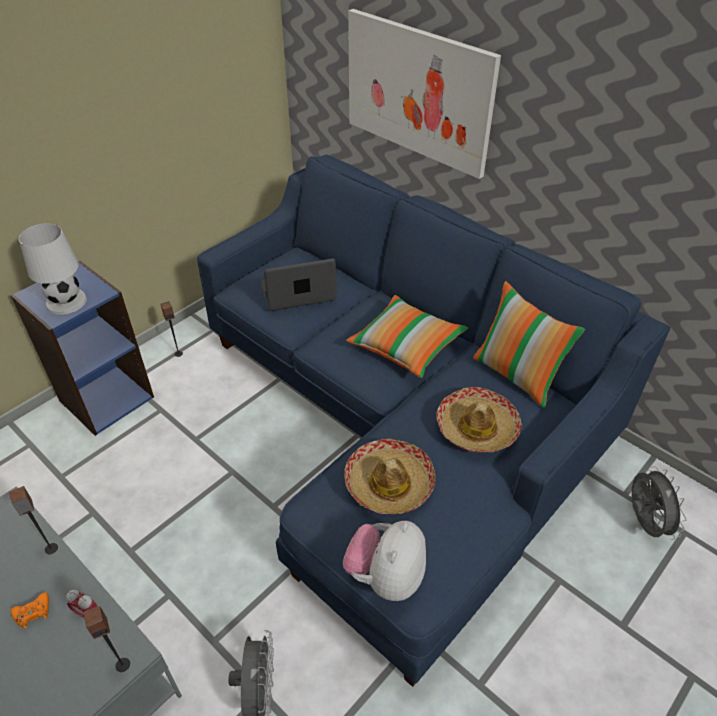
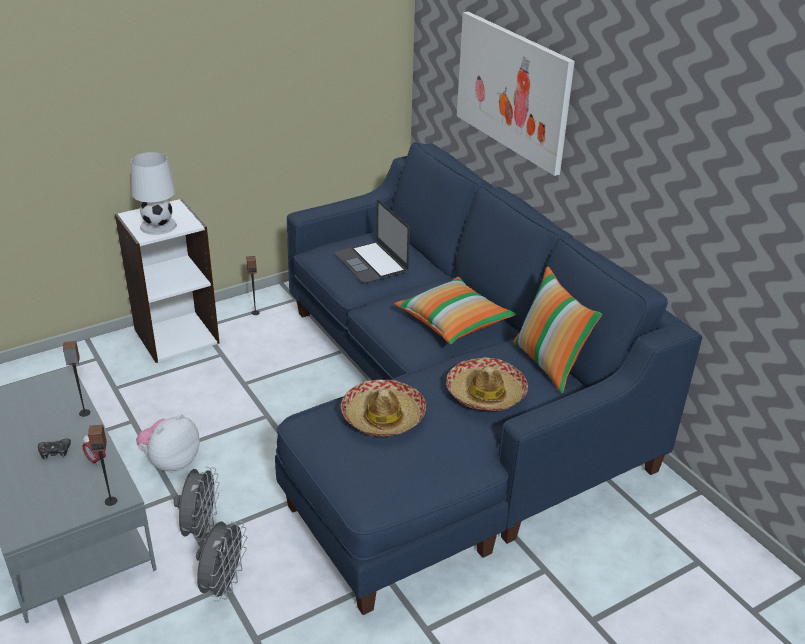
camera: 15 degrees right, 10 degrees down
blue bookcase [10,261,154,436] -> white bookcase [115,198,220,363]
orange game controller [10,592,49,629] -> black game controller [38,438,71,460]
laptop [261,259,337,311] -> laptop turned 120 degrees counterclockwise [335,199,410,283]
plush toy [343,521,426,601] -> plush toy moved to [136,414,200,473]
grey fan [632,466,687,540] -> grey fan moved to [174,467,219,542]

